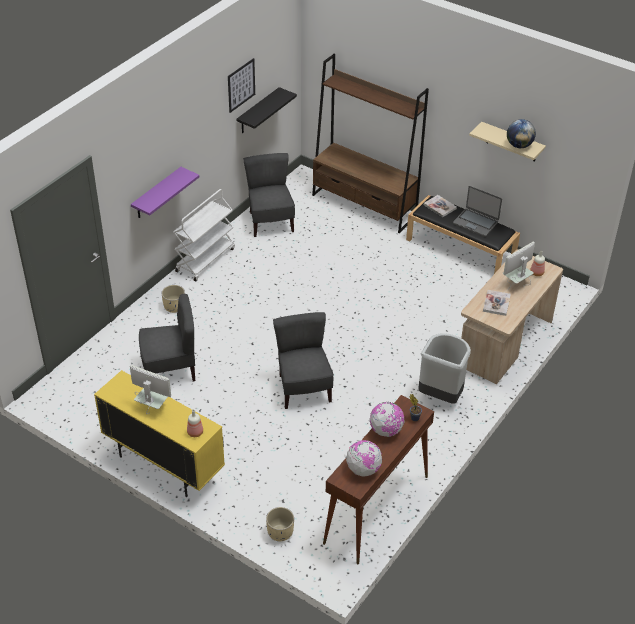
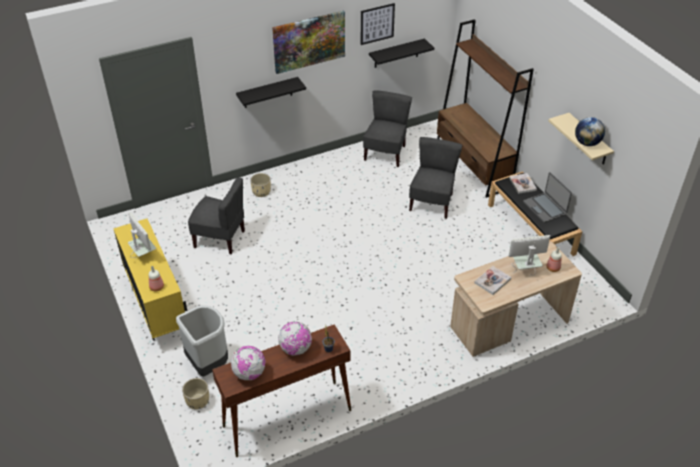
camera: 30 degrees right, 0 degrees up
purple shelf [131,167,199,218] -> black shelf [236,77,306,108]
white cart [173,189,235,281] -> none
grey chair [273,312,334,409] -> grey chair moved to [409,137,462,219]
grey trash can [418,333,471,404] -> grey trash can moved to [176,305,228,377]
none -> picture [272,11,345,74]

